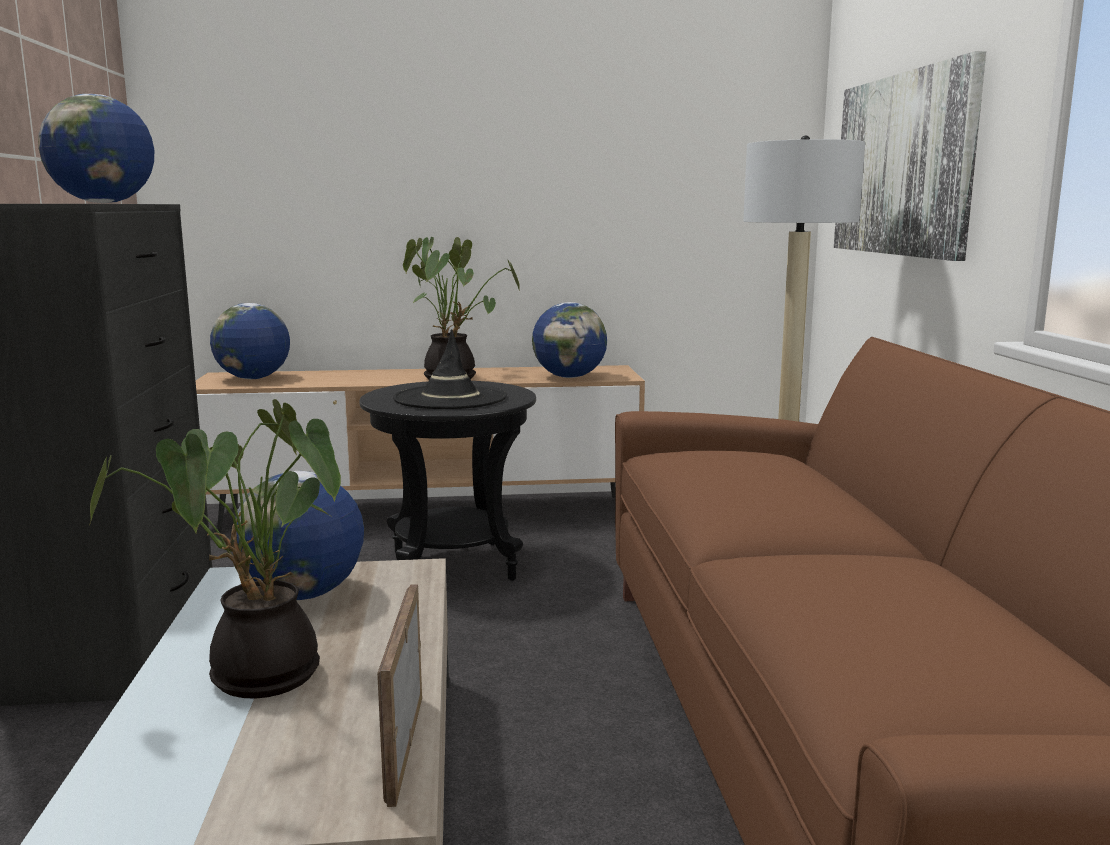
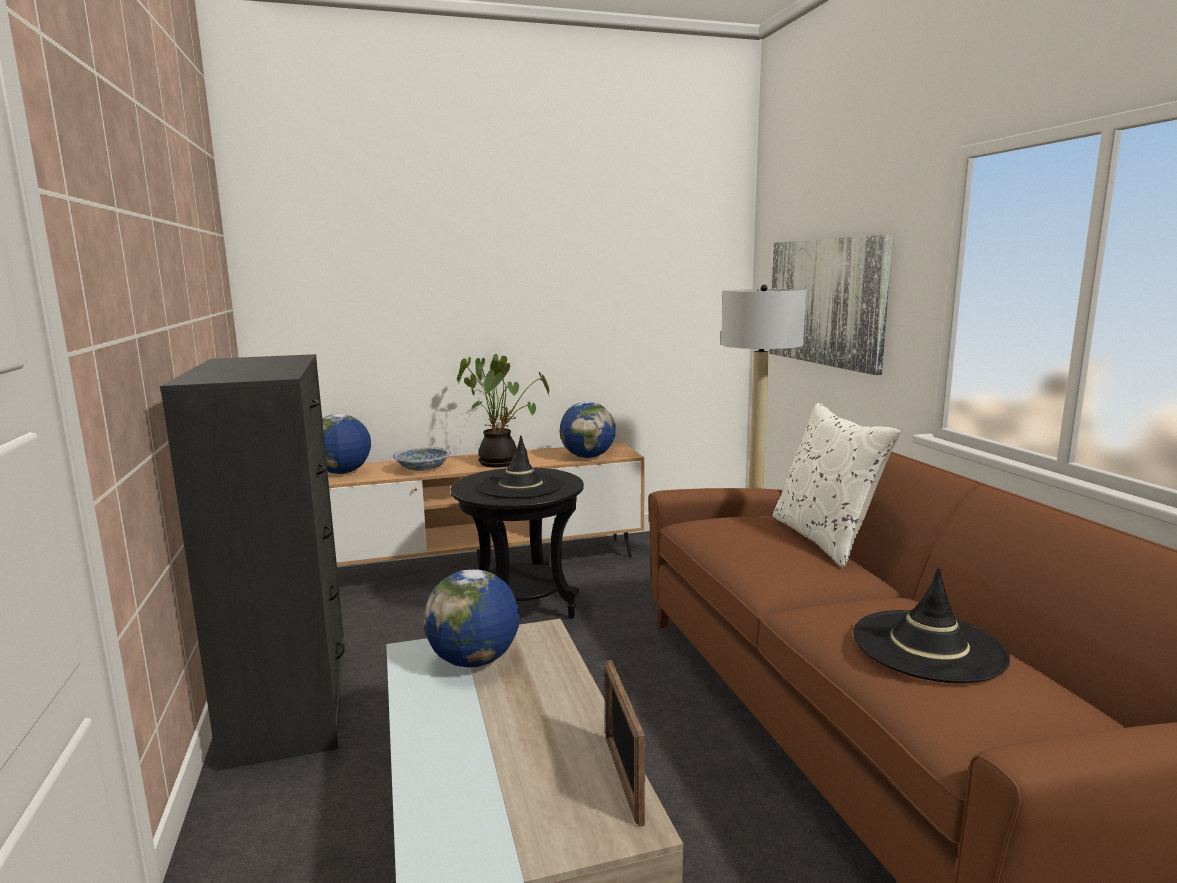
camera: 10 degrees left, 0 degrees up
globe [38,94,154,203] -> none
potted plant [89,399,341,699] -> none
none -> bowl [392,447,451,471]
none -> white pillow [772,403,901,568]
none -> black hat [853,567,1010,683]

